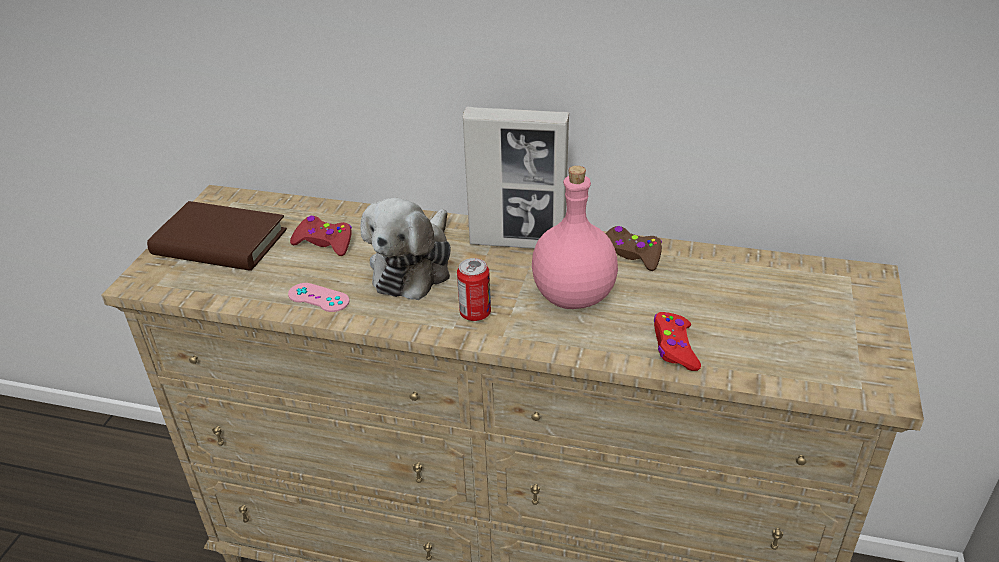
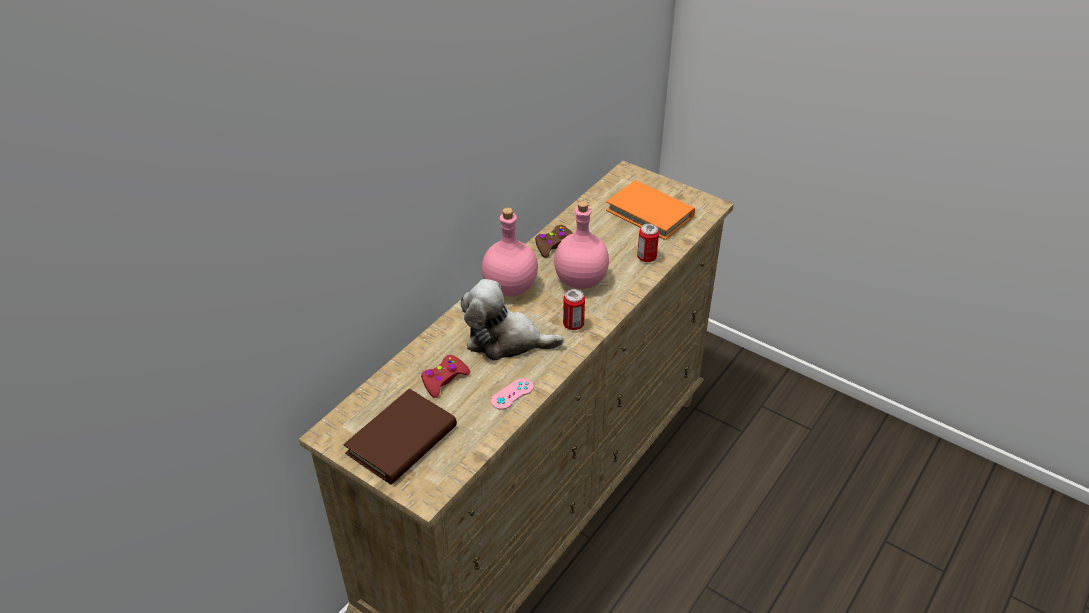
camera: 70 degrees left, 5 degrees up
plush toy [361,198,451,300] -> plush toy turned 150 degrees clockwise [461,279,564,361]
picture frame [463,107,569,249] -> pink bottle [481,208,538,297]
red game controller [654,312,701,371] -> can [637,224,659,262]
none -> orange book [606,180,695,240]

